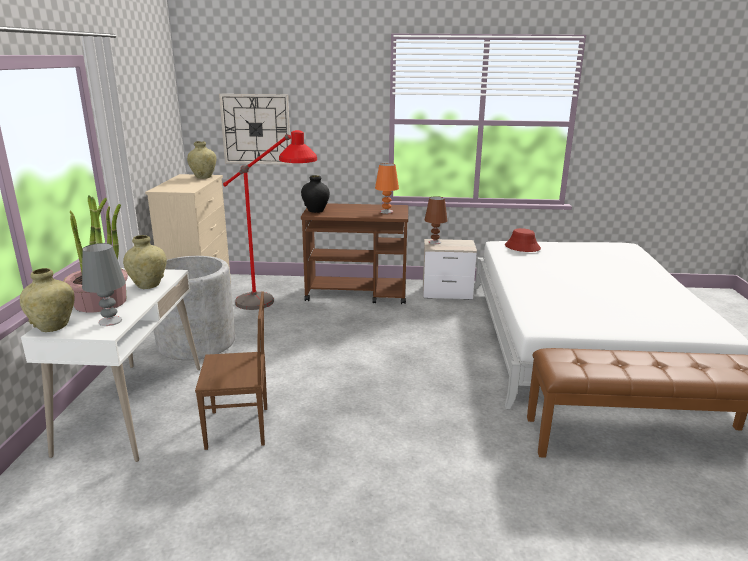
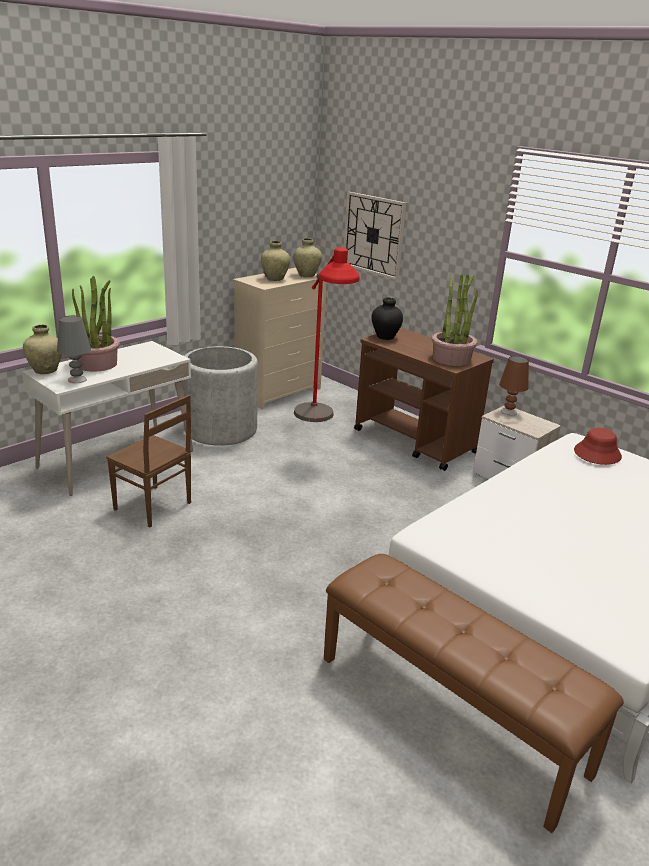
camera: 40 degrees right, 5 degrees up
beige vase [123,235,167,289] -> beige vase moved to [261,241,290,281]
orange table lamp [375,163,399,214] -> potted plant [432,274,478,366]

